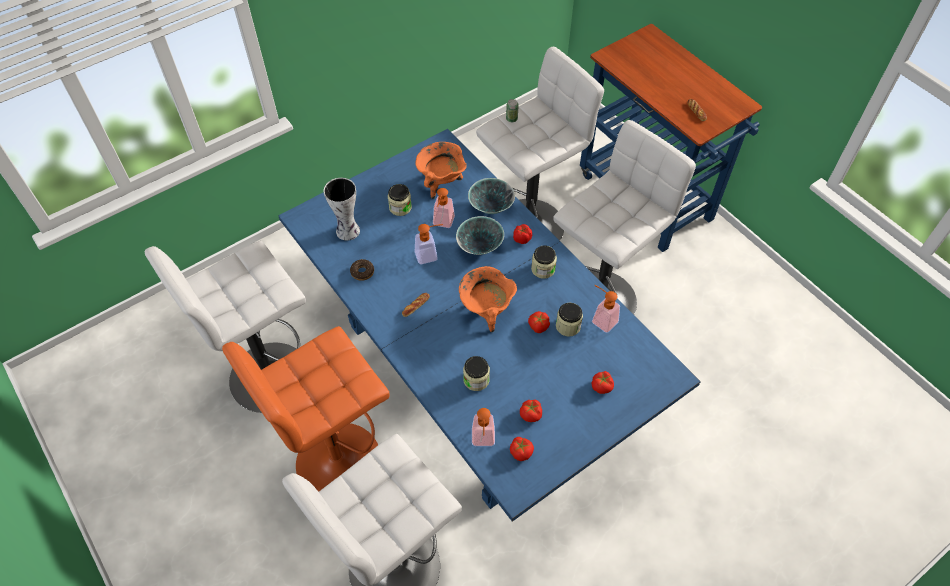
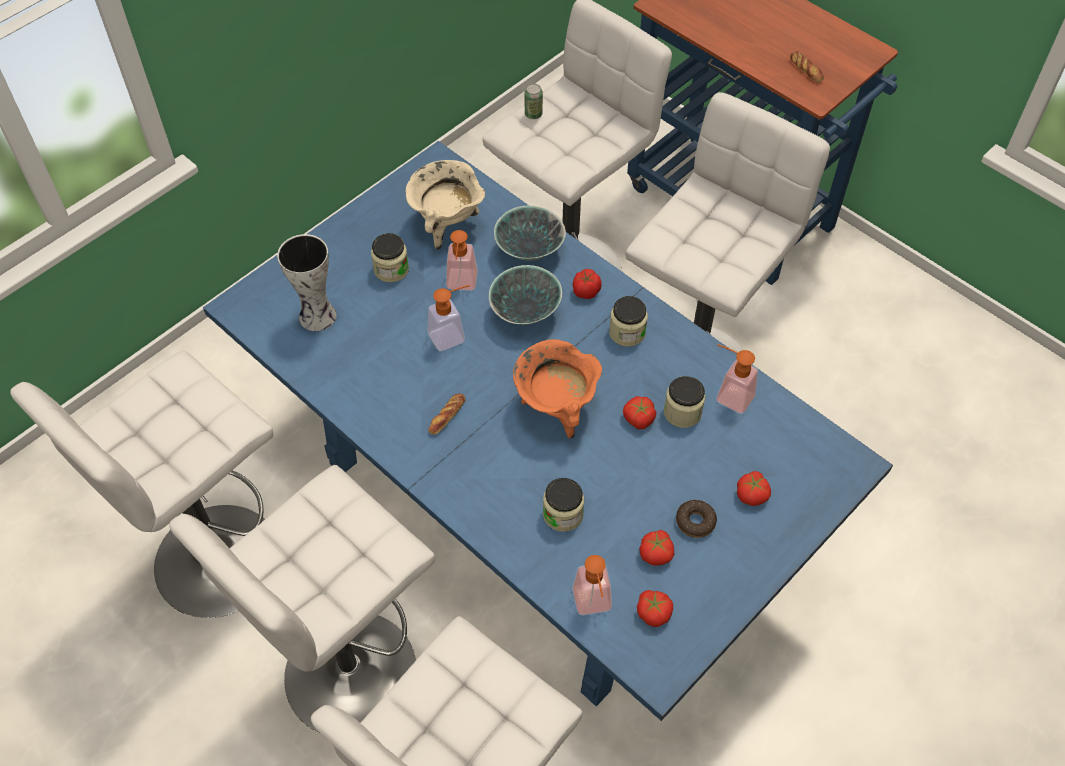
camera: 10 degrees left, 0 degrees up
orange stool [222,326,390,492] -> white stool [169,465,435,733]
donut [350,259,374,281] -> donut moved to [676,500,717,538]
orange cooking pot [416,142,467,199] -> beige cooking pot [406,160,485,250]

